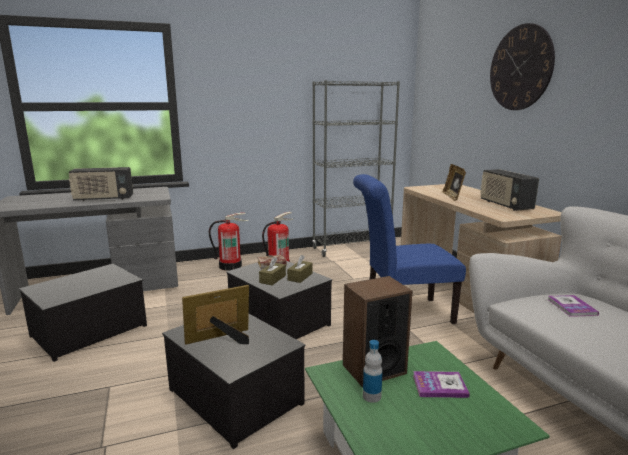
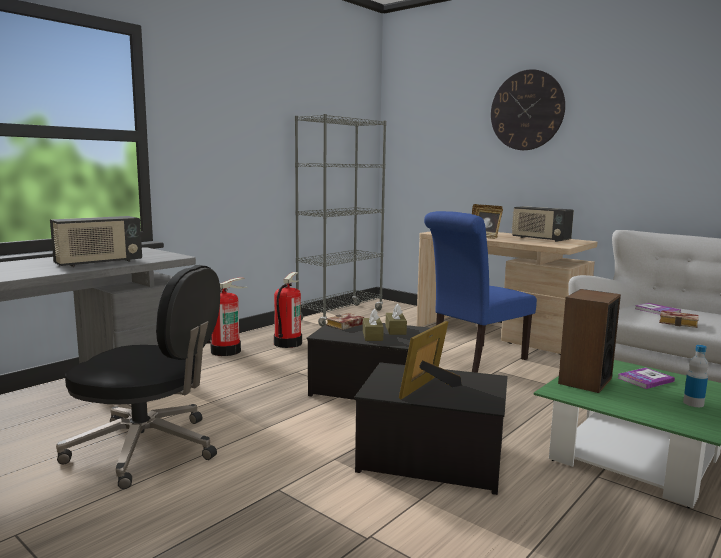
camera: 30 degrees left, 5 degrees down
storage box [19,264,147,362] -> black office chair [56,265,220,489]
bottle [363,340,383,403] -> bottle moved to [683,345,708,407]
none -> book [659,310,699,328]

